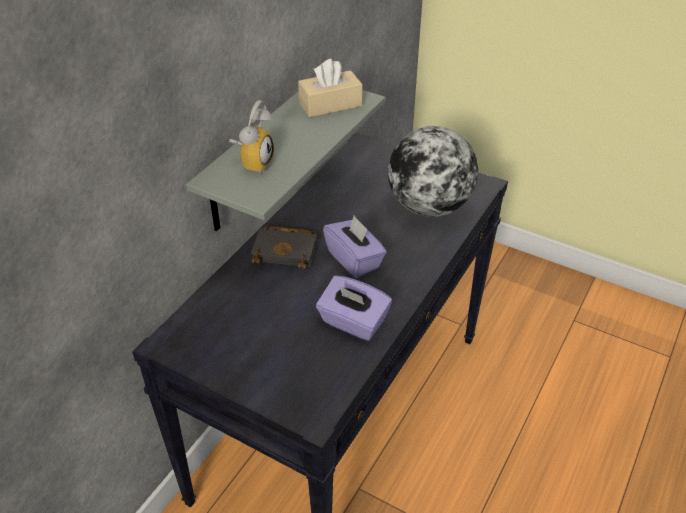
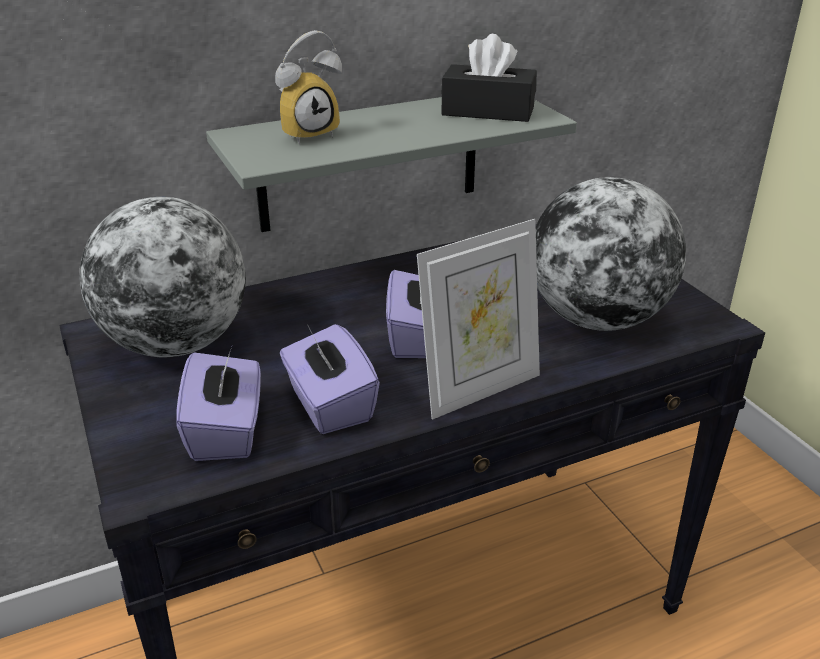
camera: 35 degrees right, 10 degrees down
black book [251,226,317,269] -> none
beige tissue box [298,59,363,117] -> black tissue box [441,34,537,122]
none -> globe [79,197,246,357]
none -> purple tissue box [176,347,261,461]
none -> picture frame [417,219,540,420]

